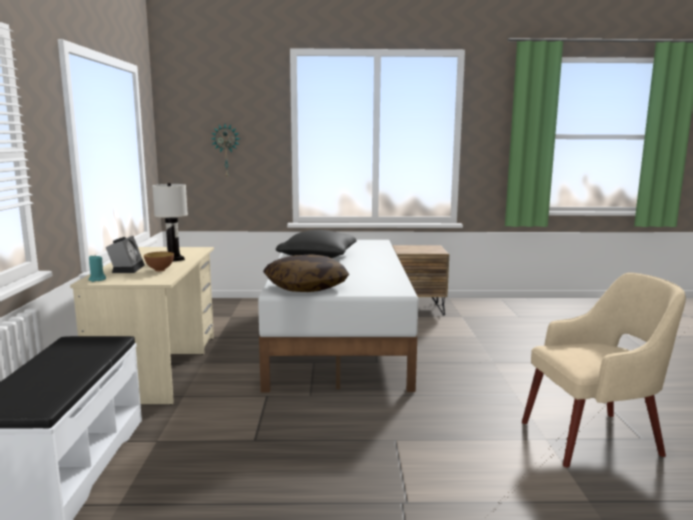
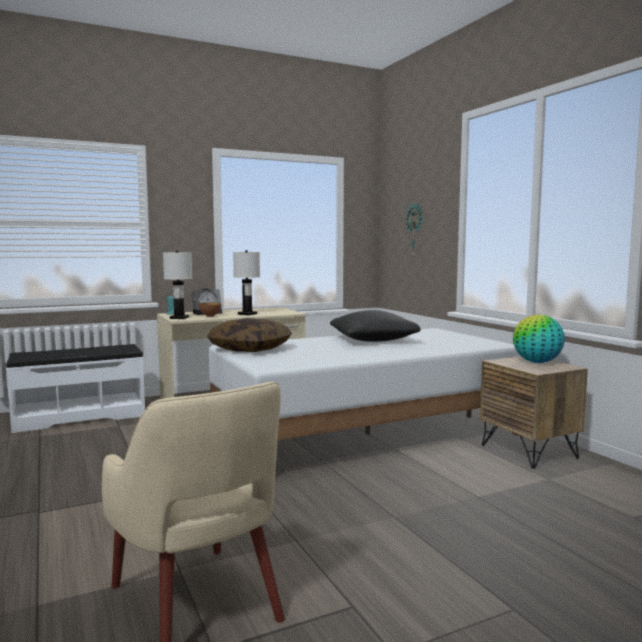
camera: 65 degrees right, 5 degrees down
none -> white table lamp [163,251,192,319]
none -> globe [513,314,565,363]

